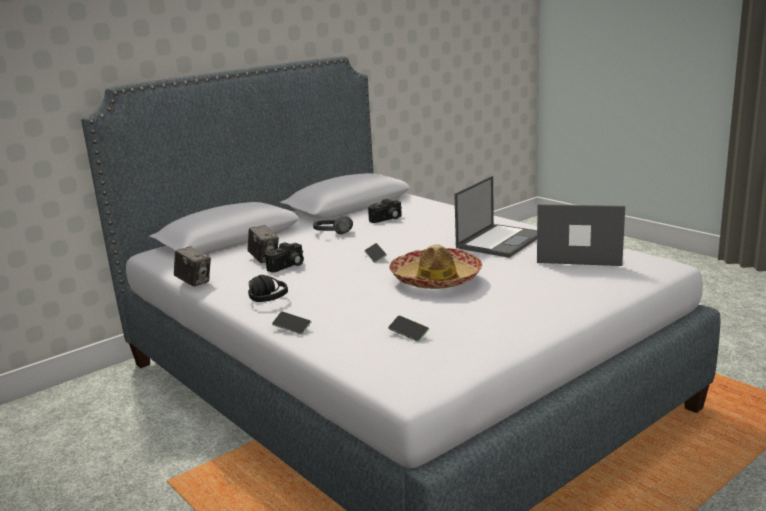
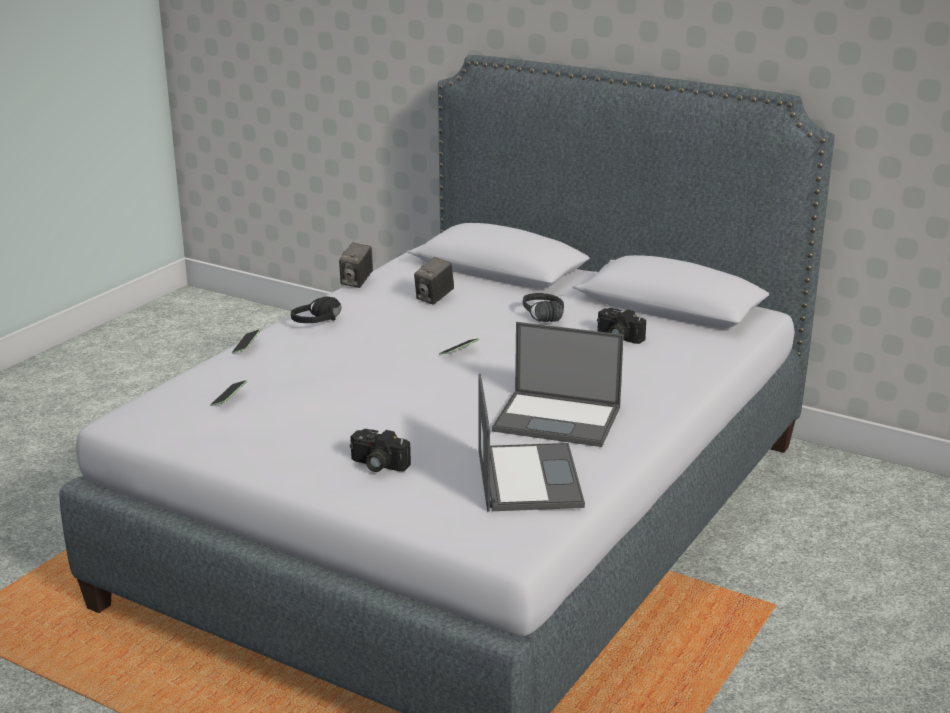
camera: 70 degrees right, 5 degrees up
camera [265,242,304,273] -> camera moved to [350,429,411,472]
hat [389,244,482,289] -> none

